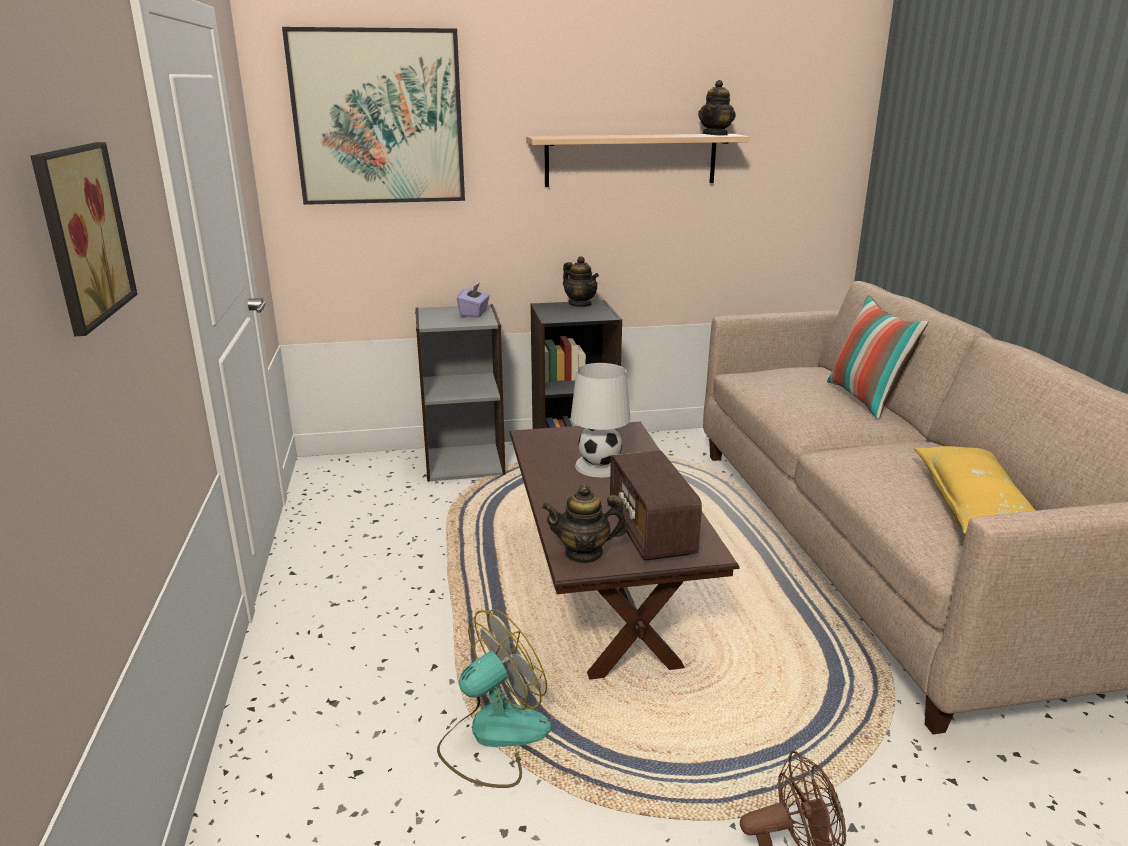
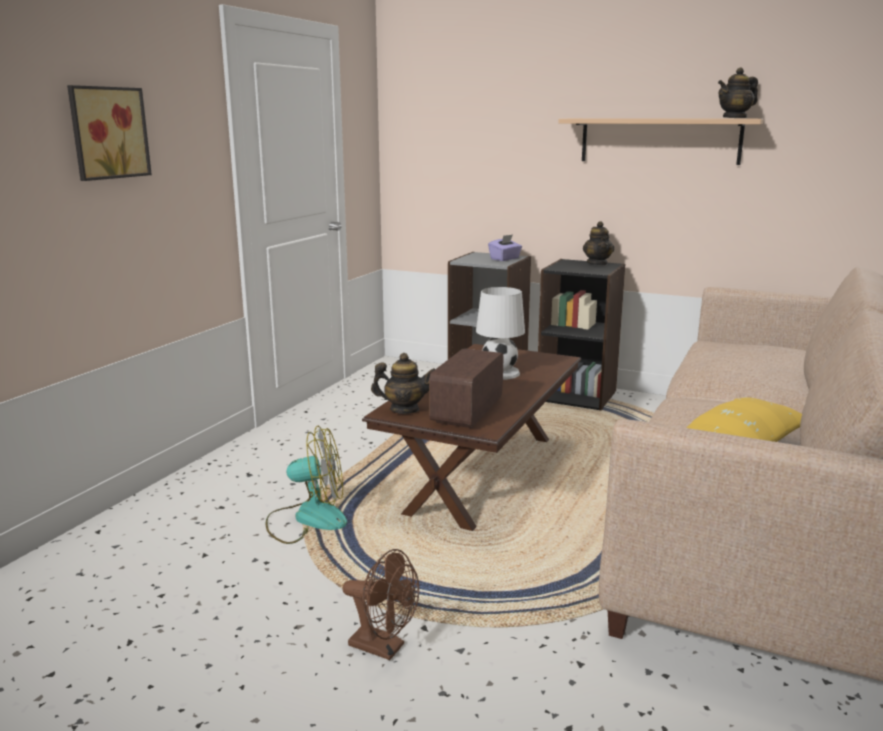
camera: 35 degrees right, 5 degrees down
picture [282,27,465,205] -> none
teapot [542,484,628,564] -> teapot turned 150 degrees clockwise [371,353,435,414]
pillow [827,295,928,420] -> none

